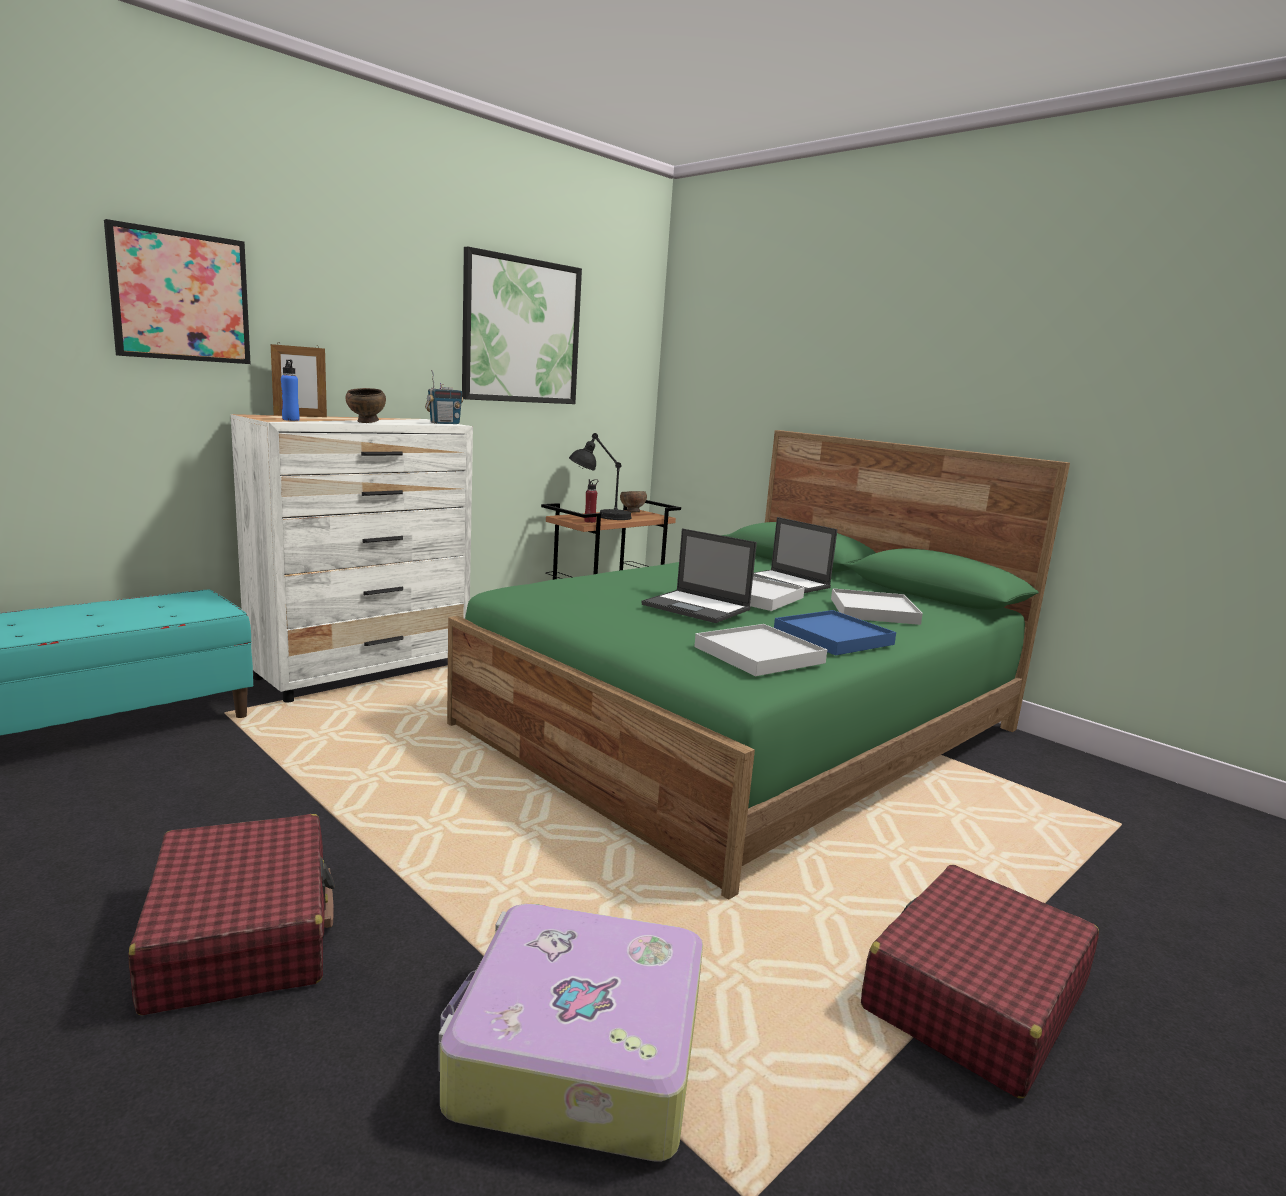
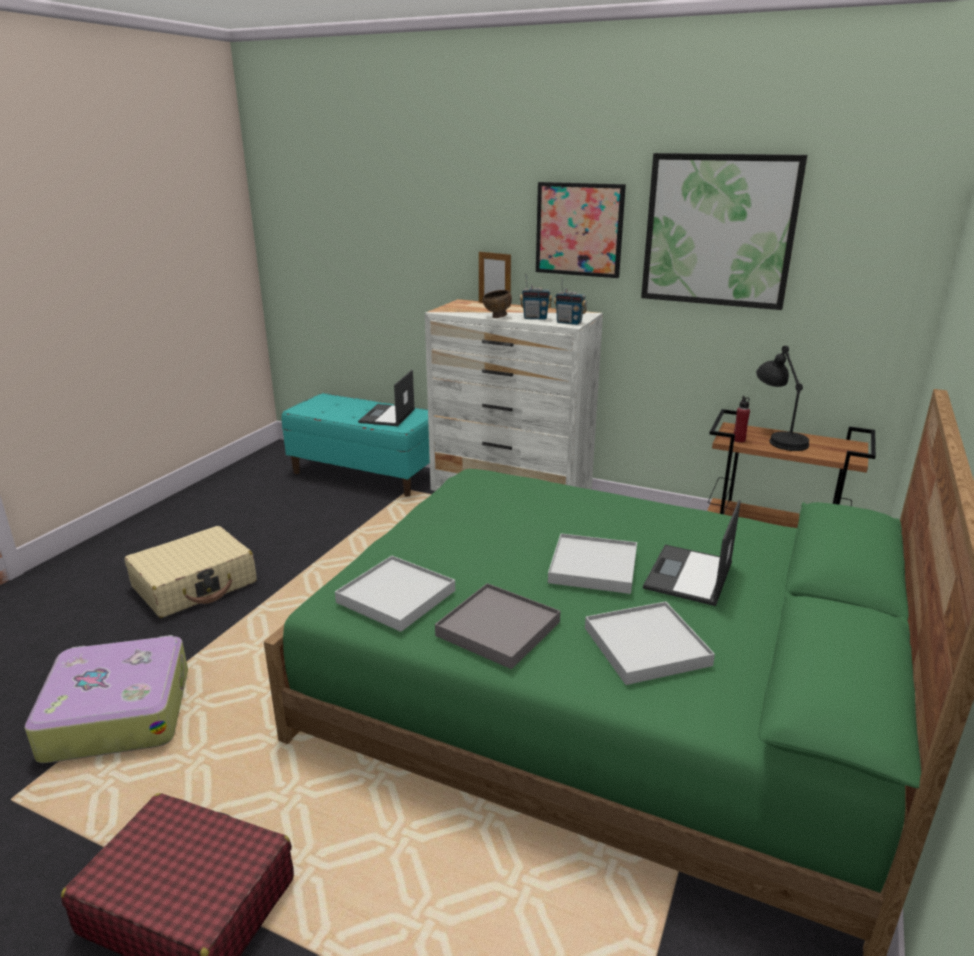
camera: 70 degrees right, 10 degrees up
picture [104,219,251,364] -> picture moved to [536,182,626,278]
red suitcase [129,814,335,1015] -> beige suitcase [124,526,257,618]
blue bottle [281,360,299,421] -> none
brown bowl [620,491,647,512] -> none
laptop [641,528,757,623] -> laptop moved to [358,370,415,426]
blue tray [774,610,896,655] -> grey tray [435,583,560,669]
none -> radio [520,273,552,319]

